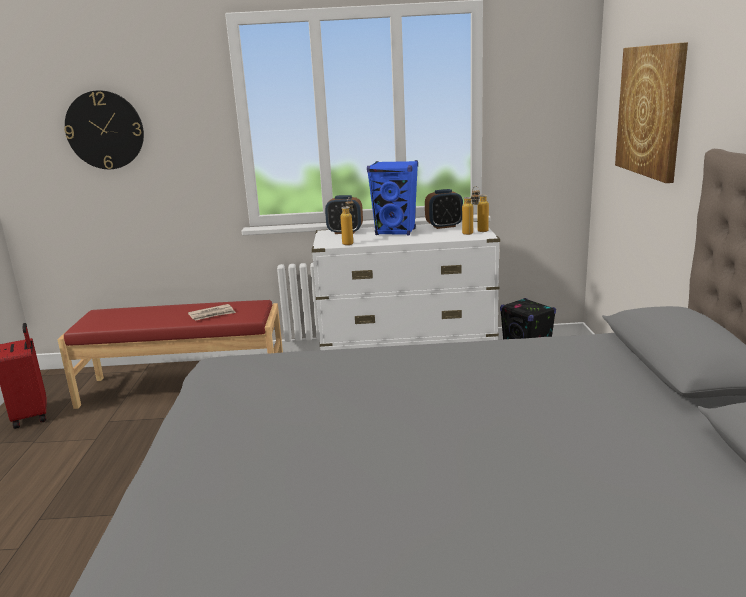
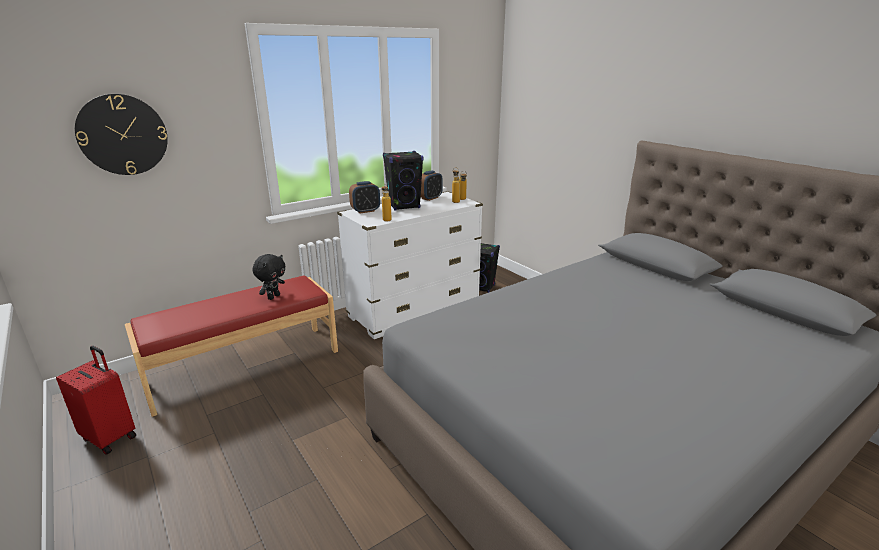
camera: 35 degrees left, 5 degrees up
newspaper [188,304,236,320] -> black plush toy [253,254,286,300]
blue speaker [367,160,418,236] -> black speaker [383,151,424,210]
picture [615,42,688,183] -> none

